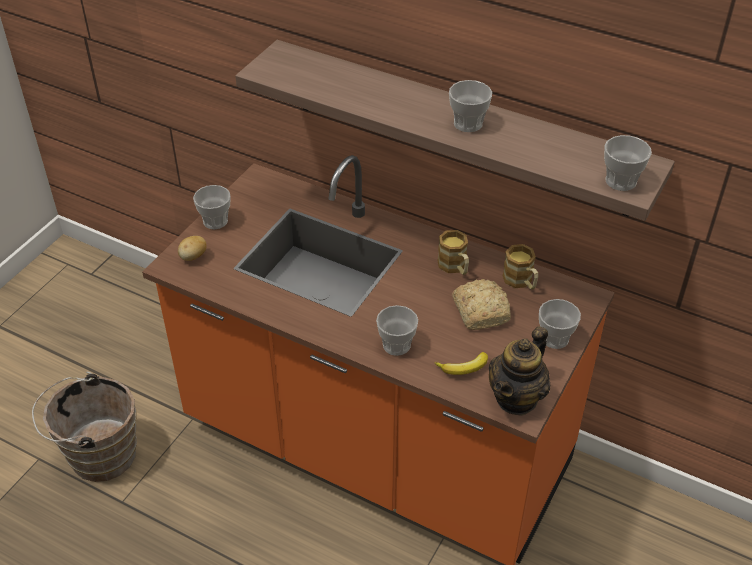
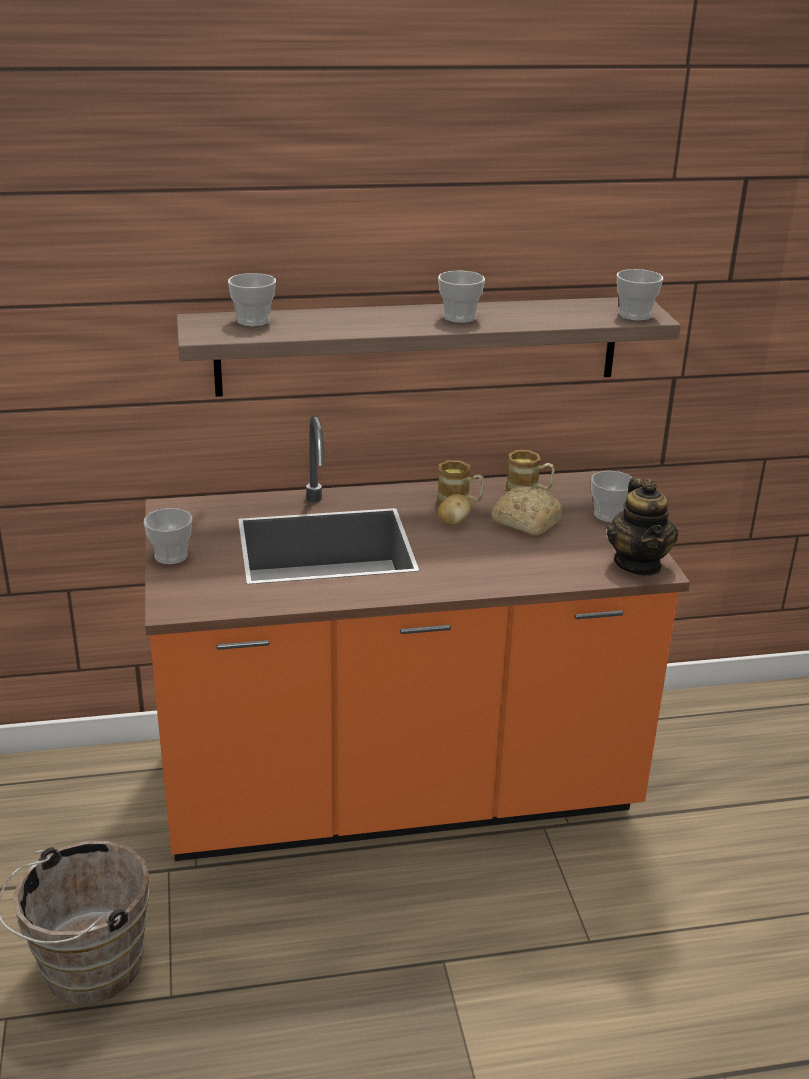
camera: 40 degrees left, 15 degrees down
potato [178,236,207,261] -> potato moved to [438,494,471,525]
cup [376,305,418,356] -> cup moved to [228,273,276,327]
banana [434,352,488,375] -> none

